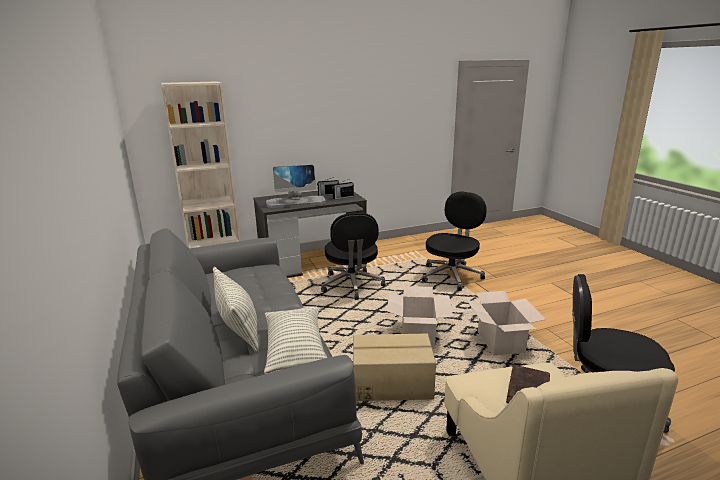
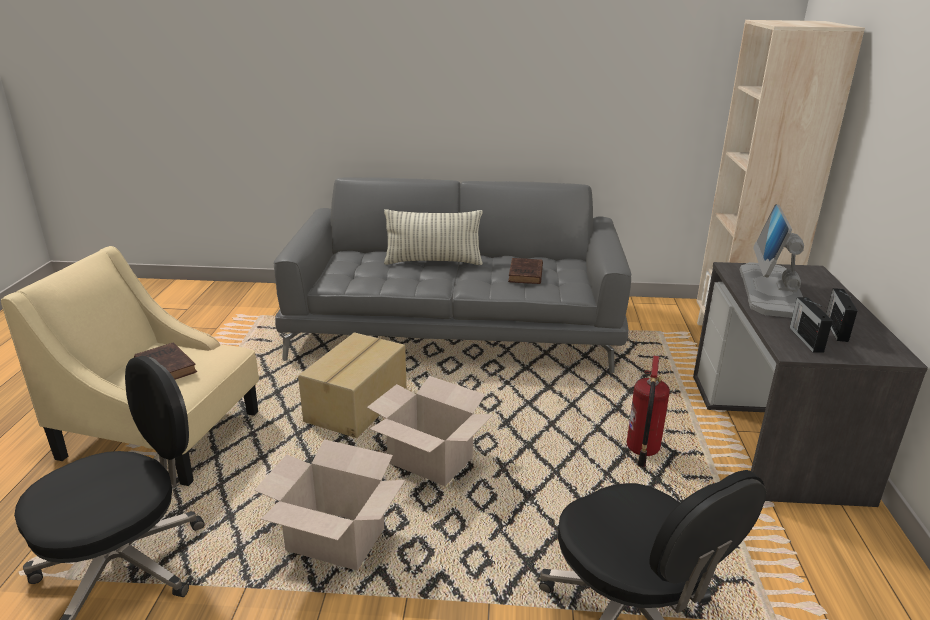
camera: 115 degrees right, 5 degrees up
pillow [264,306,328,374] -> none
black office chair [321,213,385,300] -> fire extinguisher [627,356,670,468]
none -> brown book [508,258,543,284]

